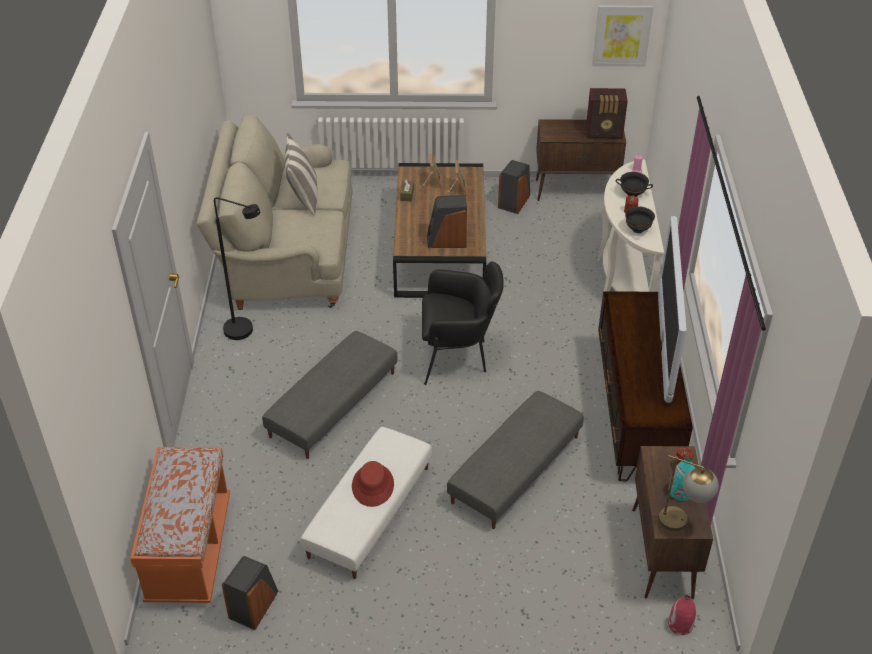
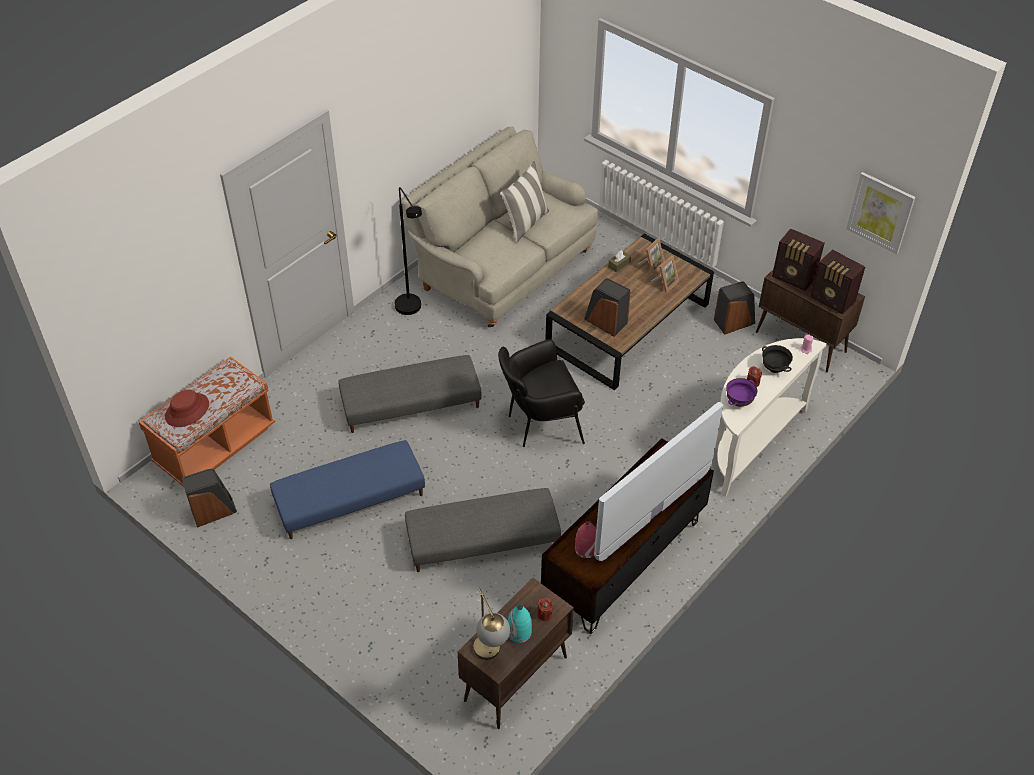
camera: 40 degrees right, 5 degrees up
white ottoman [301,427,432,579] -> blue ottoman [270,440,425,539]
red hat [352,461,394,507] -> red hat moved to [165,390,209,427]
black armchair [422,262,504,385] -> black armchair turned 120 degrees clockwise [498,339,585,447]
black bowl [625,206,655,233] -> purple bowl [726,378,757,407]
red vase [668,595,696,635] -> red vase moved to [575,521,596,558]
none -> radio [772,228,824,291]

